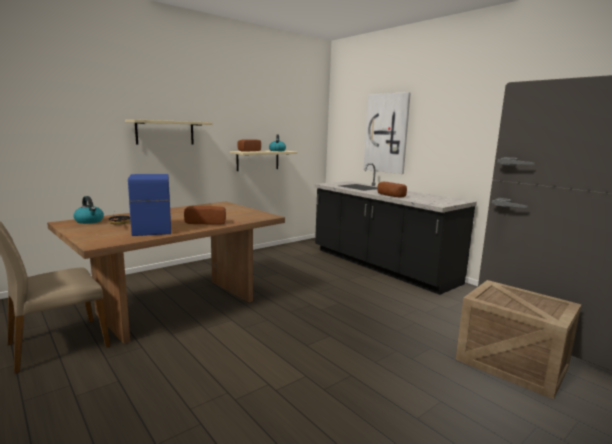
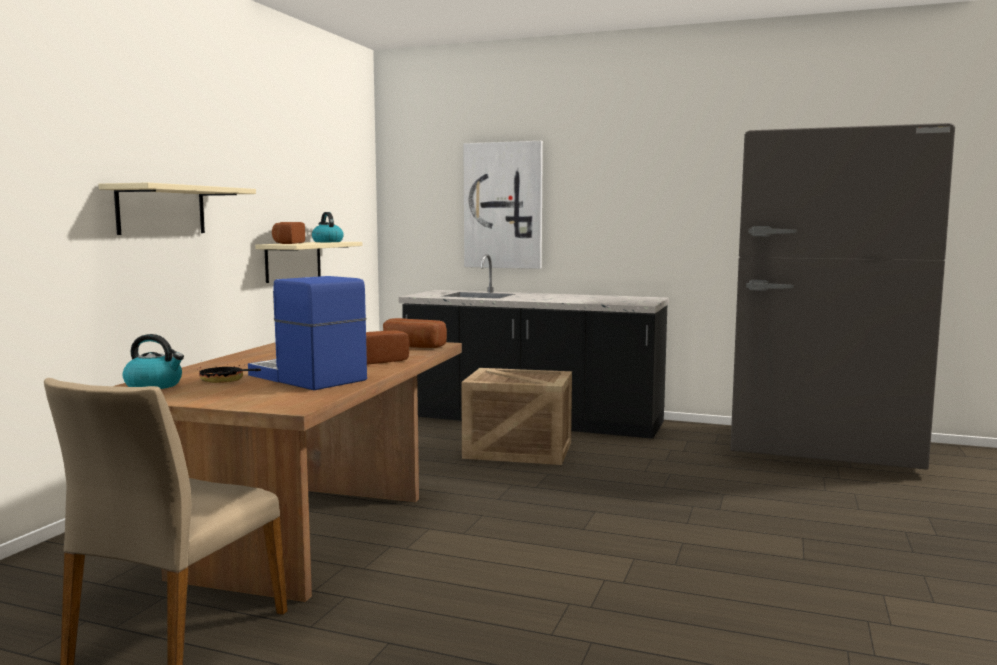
camera: 30 degrees left, 5 degrees down
bread [378,182,407,198] -> bread moved to [383,318,447,348]
crate [455,280,581,400] -> crate moved to [461,368,572,465]

